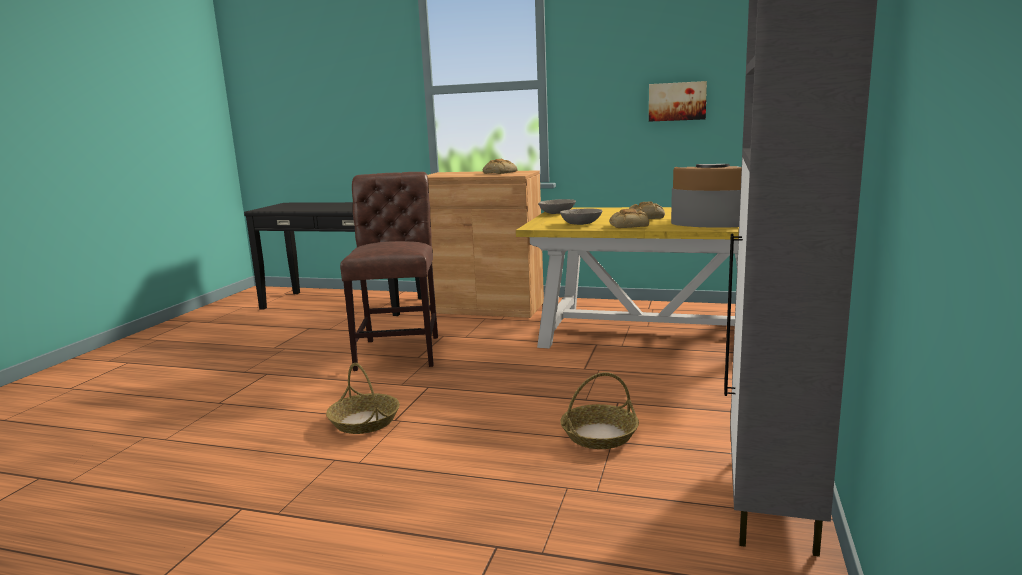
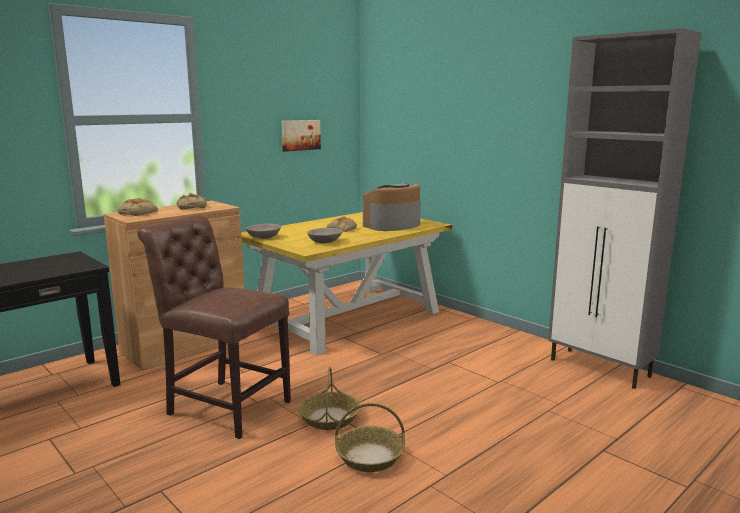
camera: 60 degrees left, 0 degrees up
basket [560,372,639,449] -> basket moved to [298,367,360,430]
bread [609,209,649,228] -> bread moved to [118,198,158,216]

